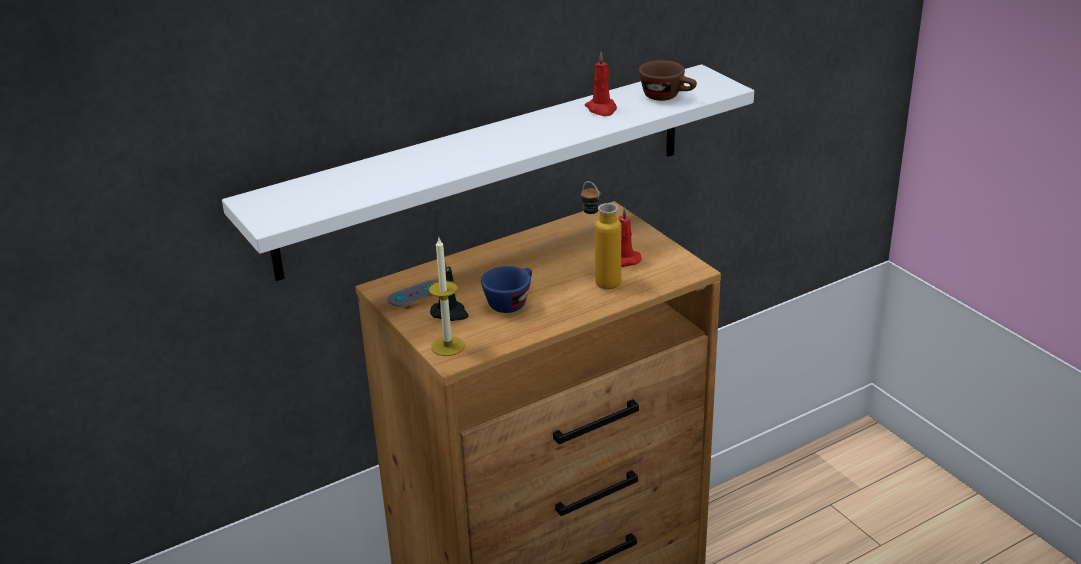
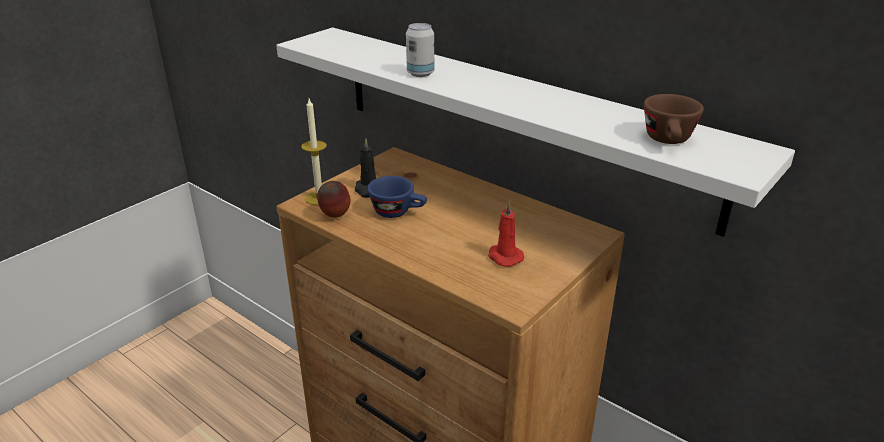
camera: 70 degrees right, 0 degrees up
grey game controller [388,280,438,306] -> none
bottle [581,181,621,289] -> none
red candle [585,52,617,116] -> none
none -> apple [317,181,351,218]
none -> can [406,23,434,77]

